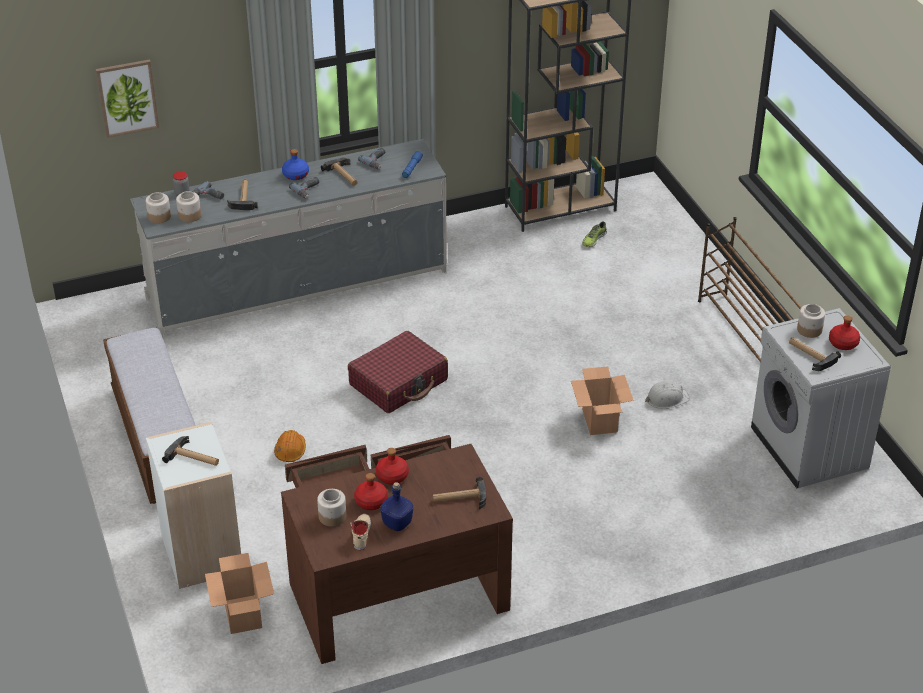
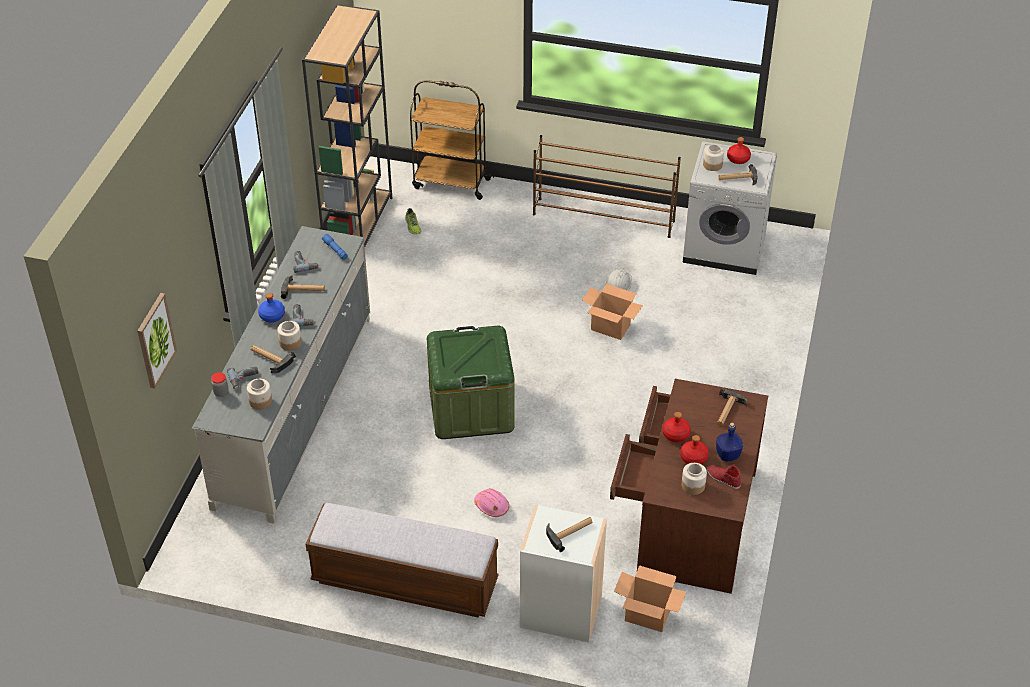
camera: 55 degrees left, 5 degrees up
jar [146,192,171,223] -> jar moved to [277,321,302,351]
orange hard hat [274,430,306,462] -> pink hard hat [474,488,509,517]
red suitcase [348,331,448,413] -> green storage box [427,326,515,439]
beige shoe [350,514,371,550] -> red shoe [707,464,741,489]
none -> brown cart [410,80,494,200]

